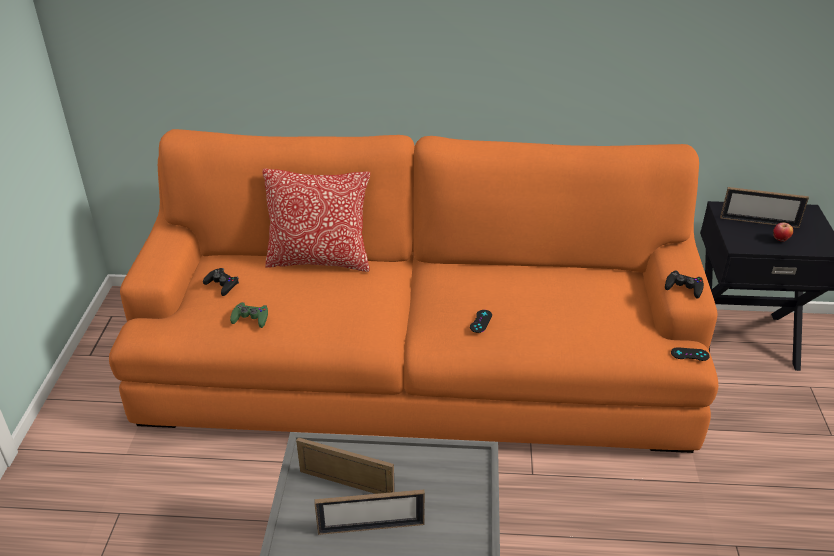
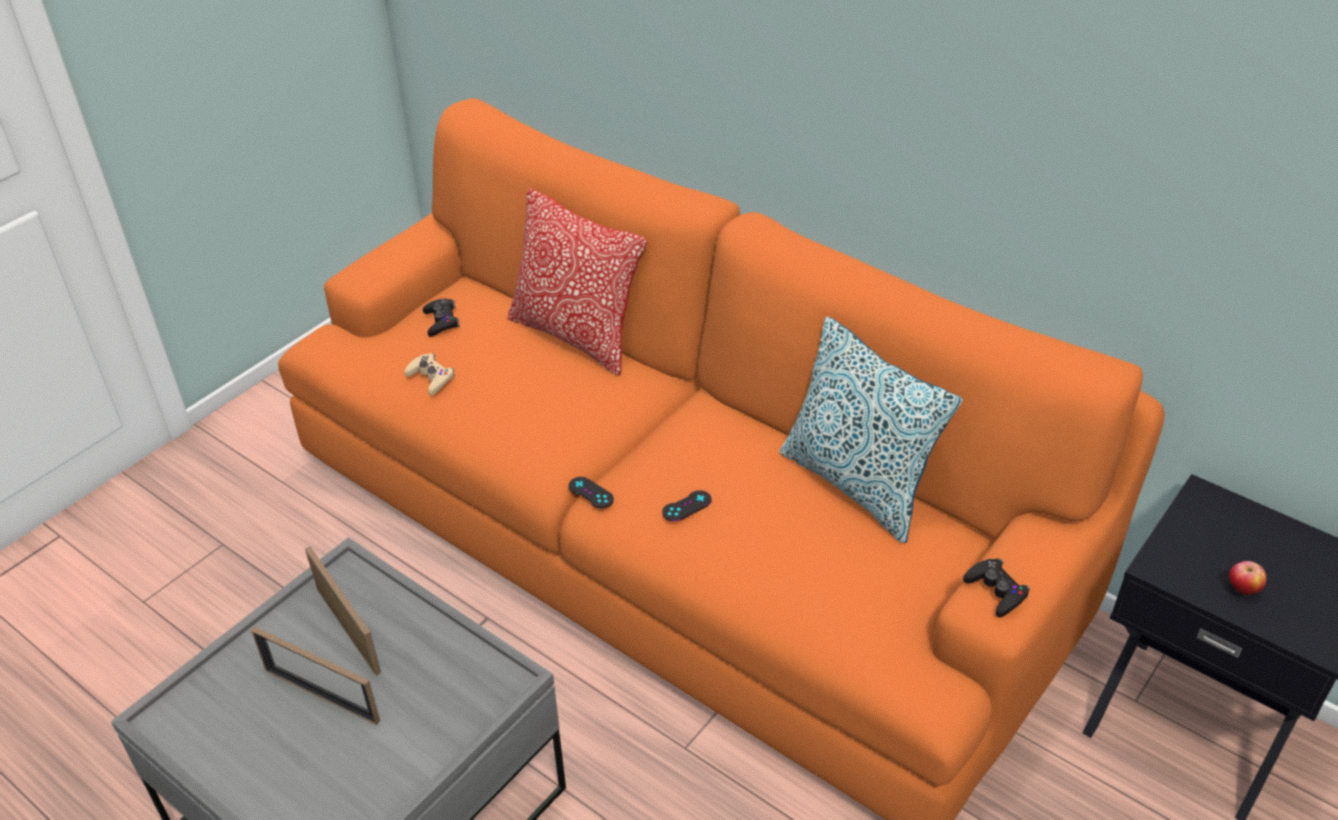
camera: 35 degrees right, 5 degrees up
green game controller [230,302,268,328] -> beige game controller [404,353,455,395]
black game controller [671,347,710,361] -> black game controller moved to [568,477,614,508]
picture frame [720,187,809,228] -> none
none -> pillow [780,317,962,543]

